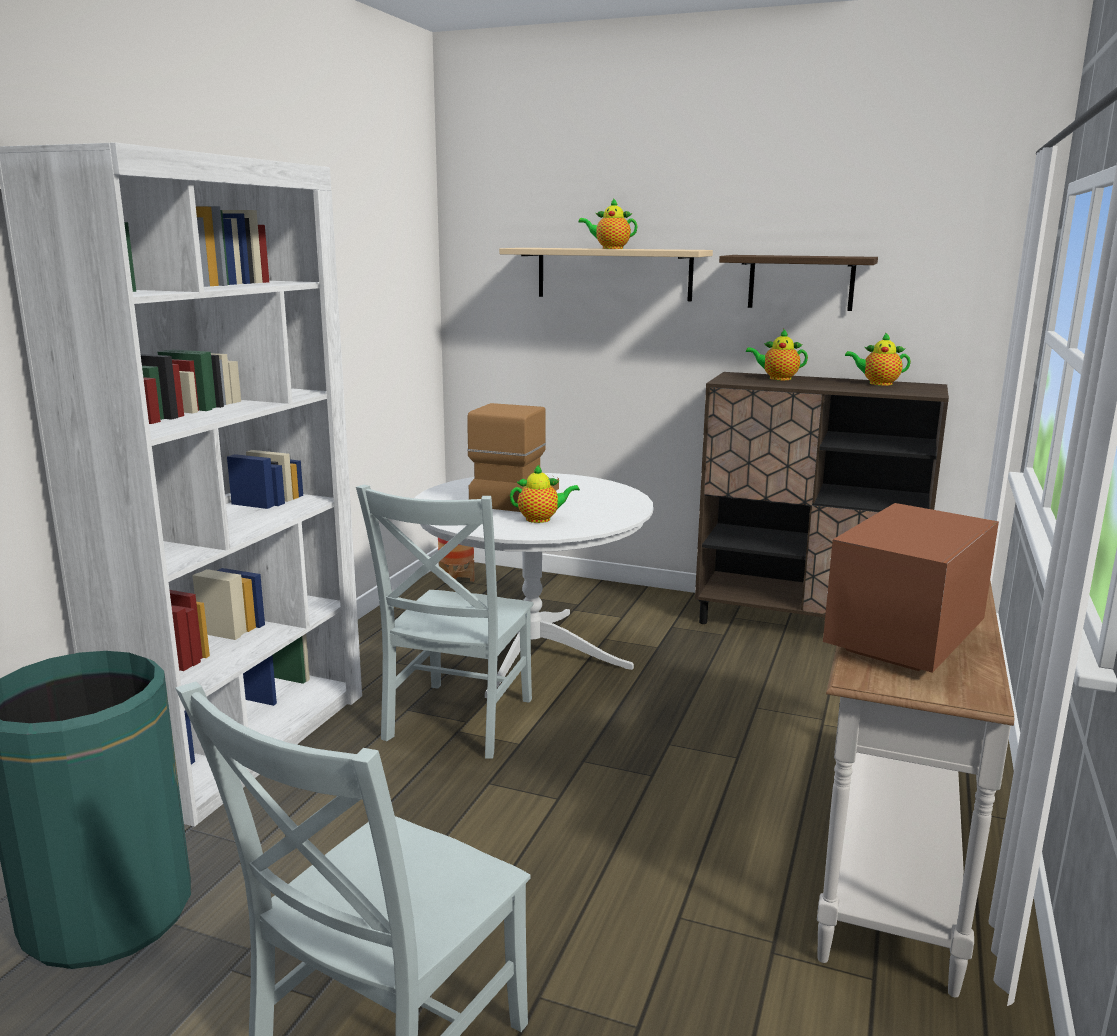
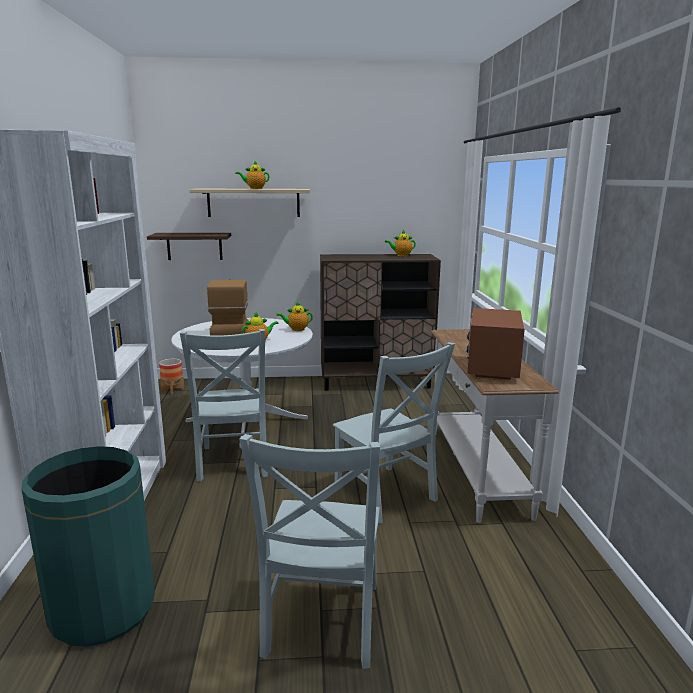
camera: 25 degrees left, 0 degrees up
shelf [719,255,878,311] -> shelf moved to [147,233,231,260]
teapot [746,329,808,380] -> teapot moved to [276,301,313,331]
none -> grey chair [333,342,455,524]

